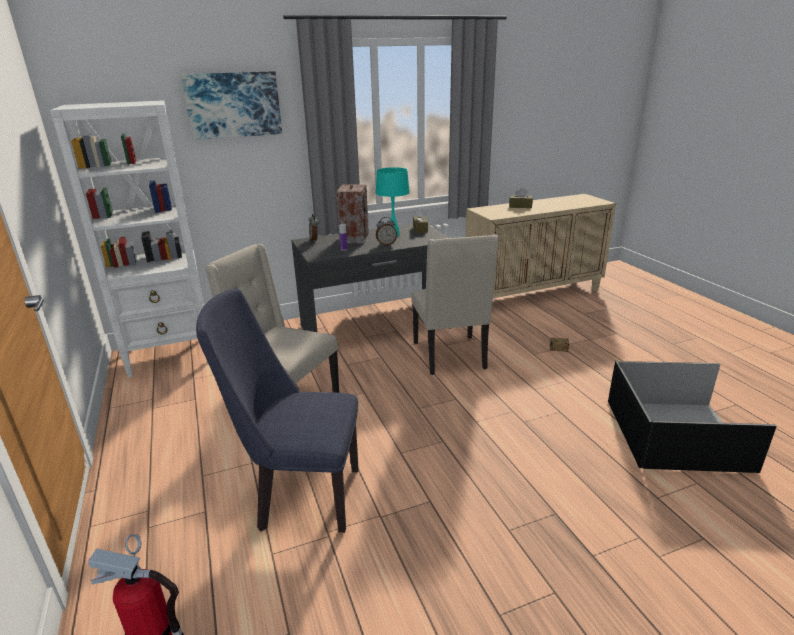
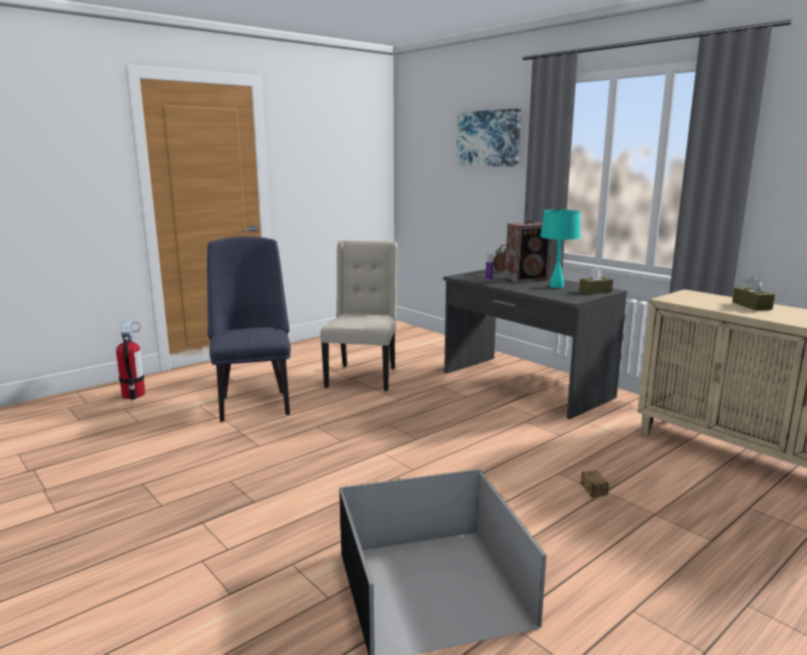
camera: 70 degrees right, 10 degrees down
white bookcase [50,100,204,377] -> none
alarm clock [376,217,397,245] -> none
beige chair [411,234,499,375] -> none

